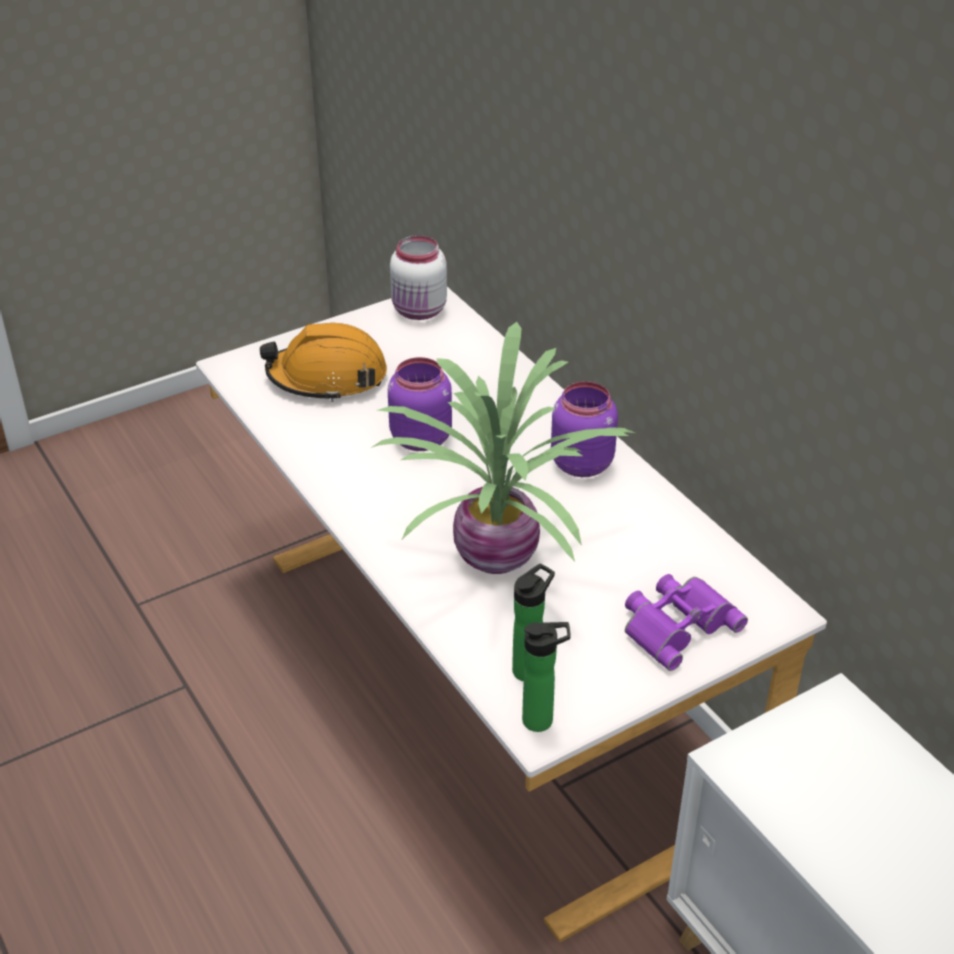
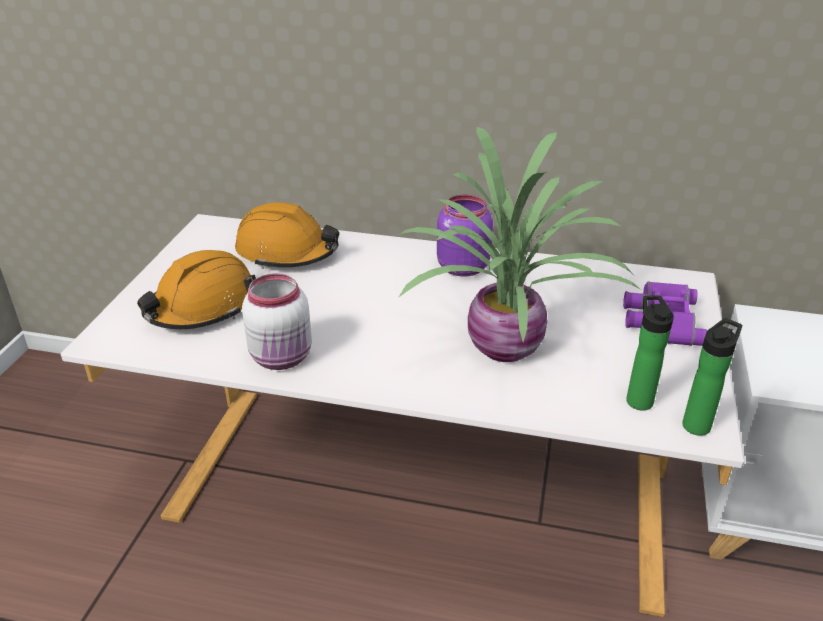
camera: 45 degrees left, 5 degrees down
purple jar [388,357,452,451] -> none
white jar [390,235,447,320] -> white jar moved to [242,274,312,370]
none -> orange hard hat [235,202,339,269]

